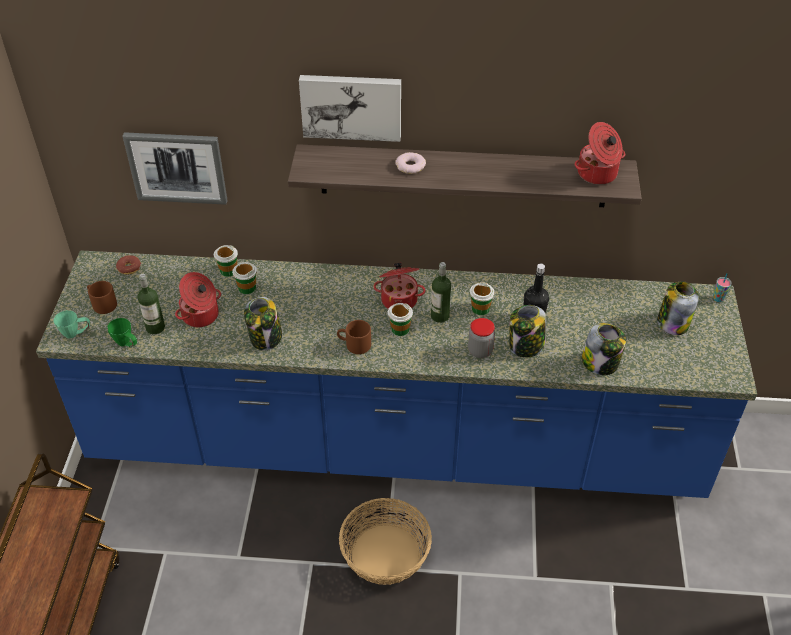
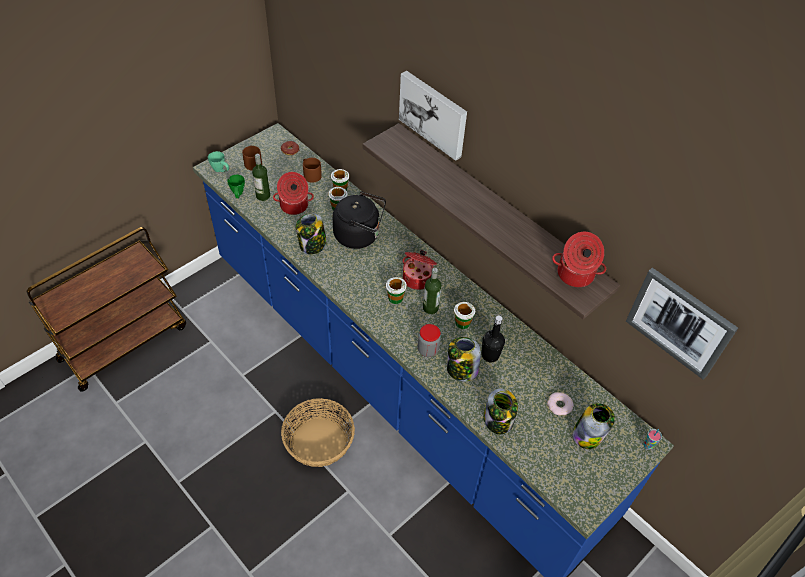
camera: 40 degrees right, 5 degrees up
picture [123,132,228,205] -> picture moved to [626,268,738,379]
brown mug [337,320,371,354] -> brown mug moved to [303,158,322,183]
donut [395,152,426,174] -> donut moved to [547,392,574,415]
none -> black kettle [332,191,386,249]

